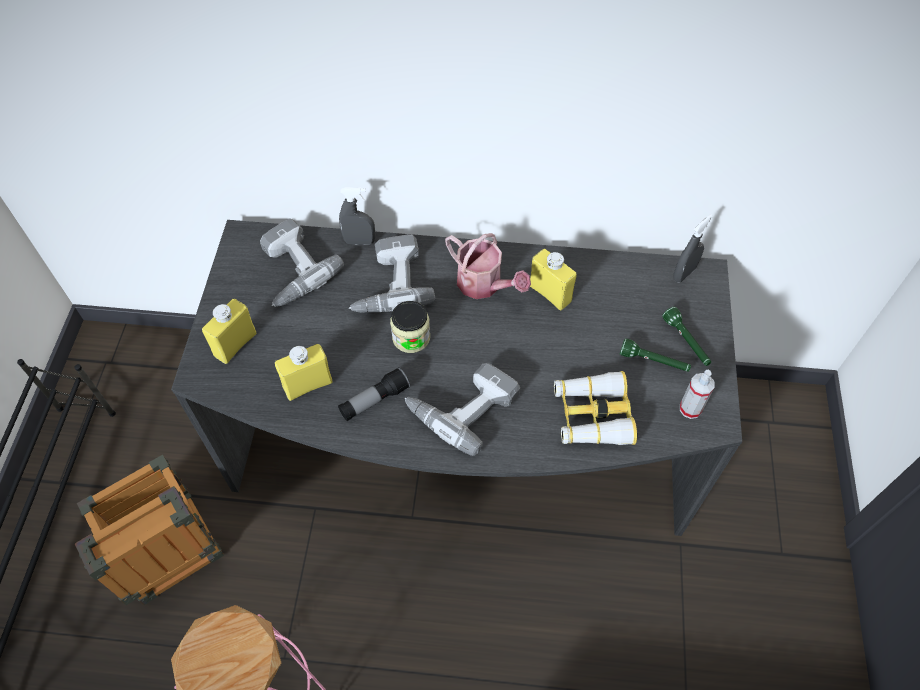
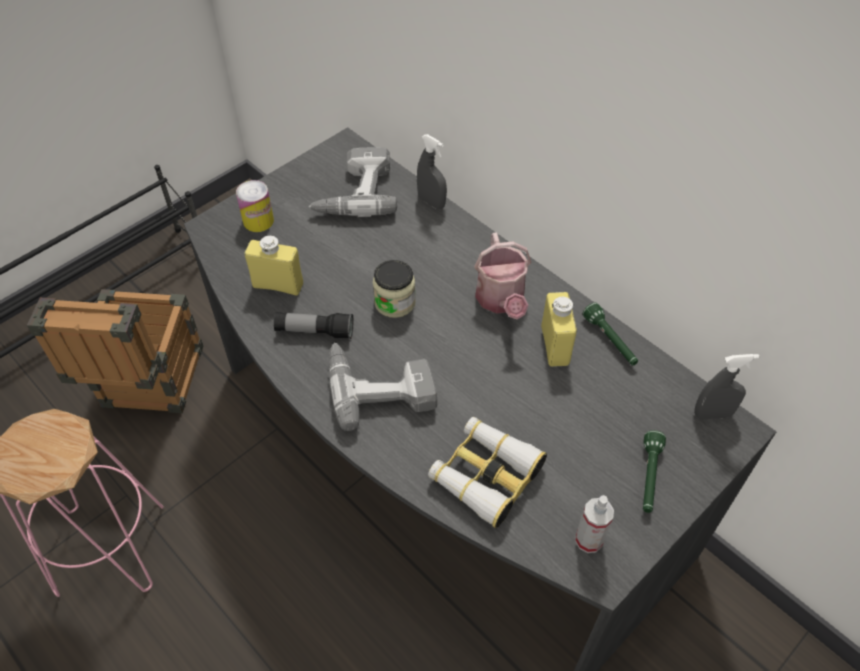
camera: 40 degrees right, 5 degrees down
yellow bottle [202,299,257,364] -> can [236,180,274,232]
power drill [349,235,435,313] -> none
green flashlight [620,338,691,372] -> green flashlight moved to [583,303,638,365]

